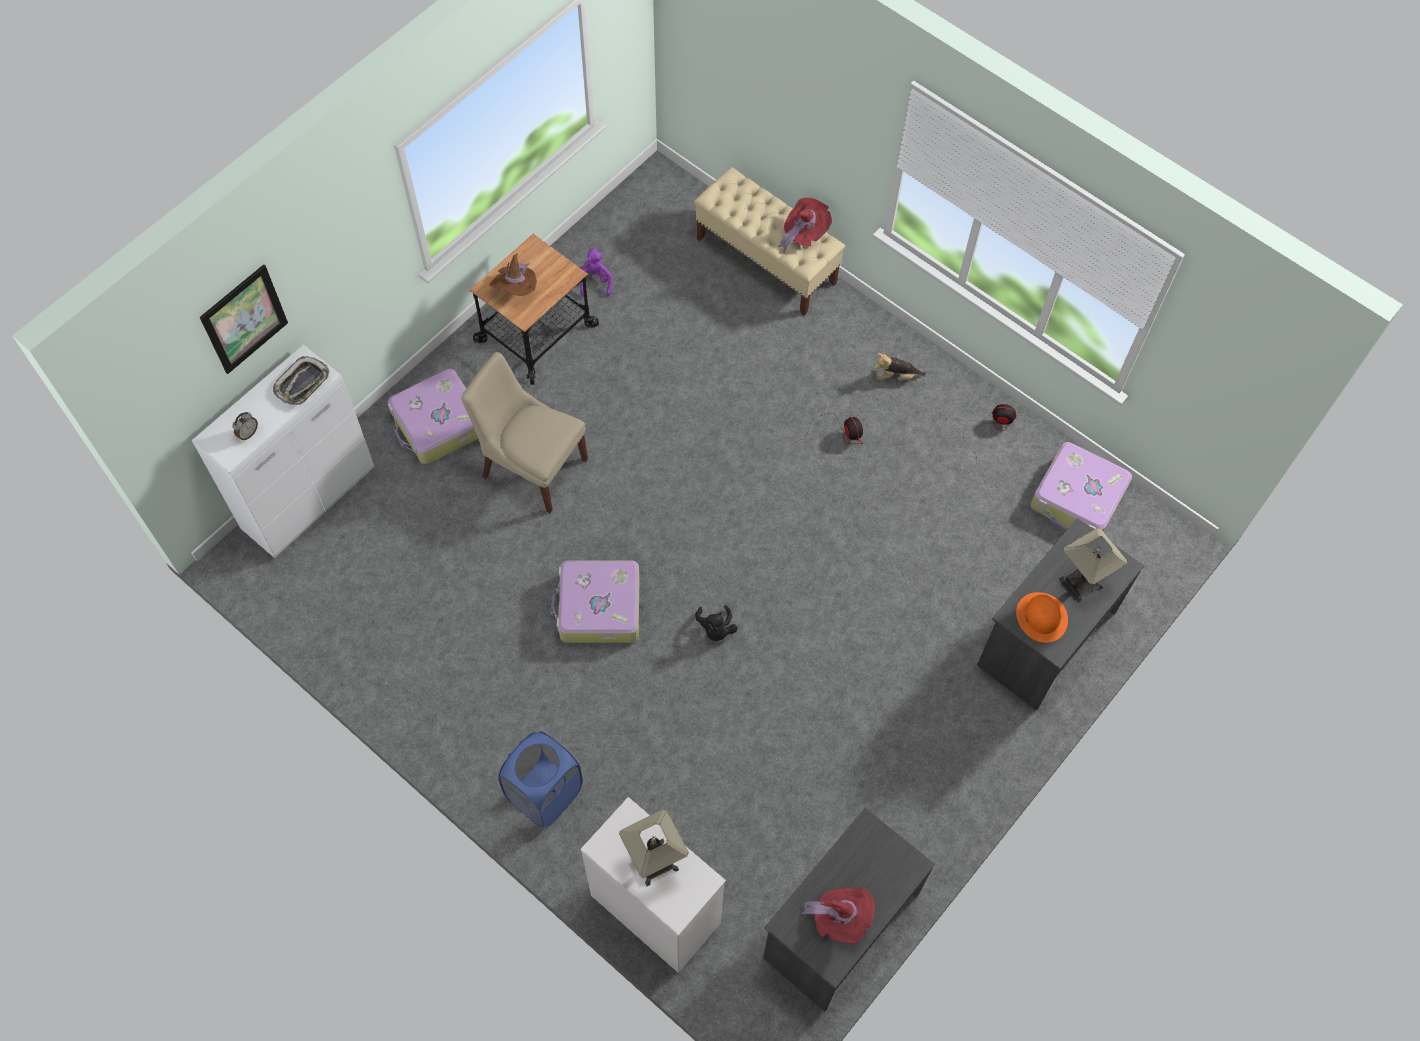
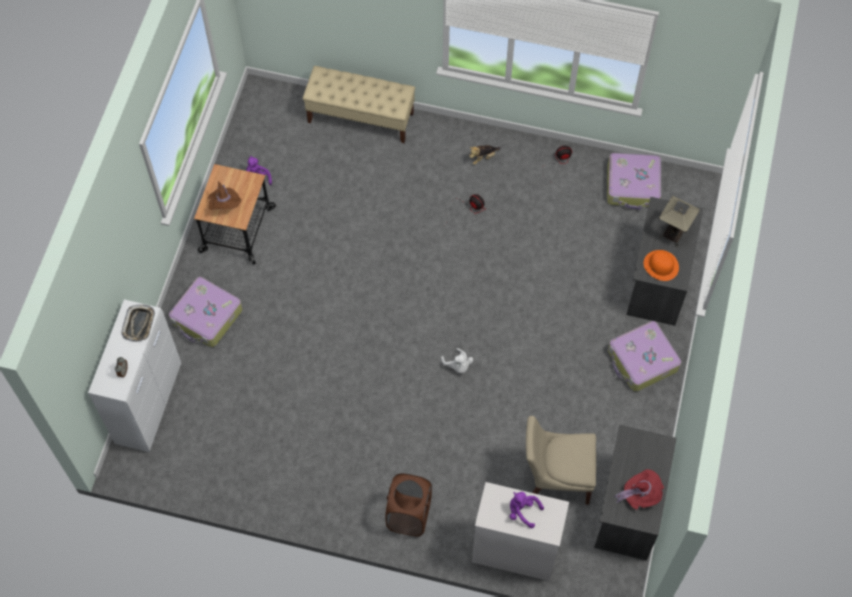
camera: 25 degrees left, 0 degrees up
picture [200,265,288,374] -> none
beige chair [461,352,588,513] -> beige chair moved to [526,416,596,505]
blue laundry basket [498,731,583,827] -> brown laundry basket [385,473,432,536]
suitcase [550,560,640,643] -> suitcase moved to [608,321,681,392]
table lamp [619,809,689,886] -> purple plush toy [509,492,544,528]
black plush toy [695,605,738,641] -> white plush toy [441,348,473,373]
red hat [778,198,832,252] -> none

